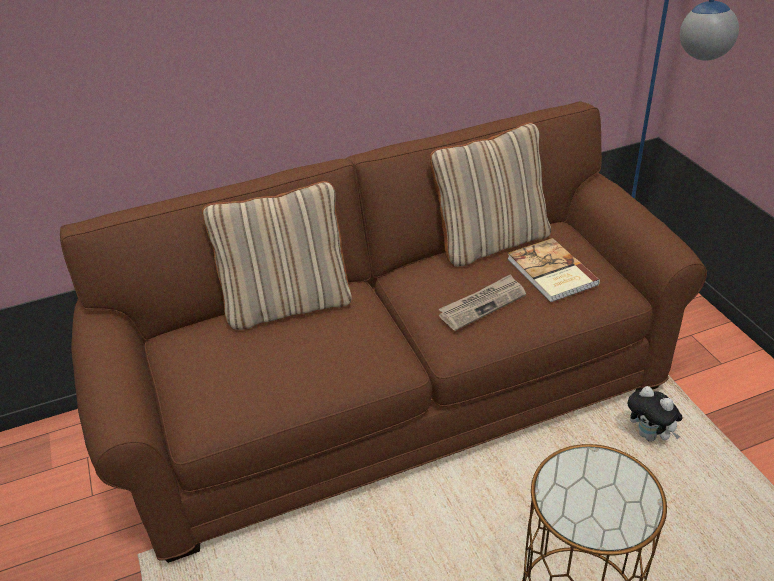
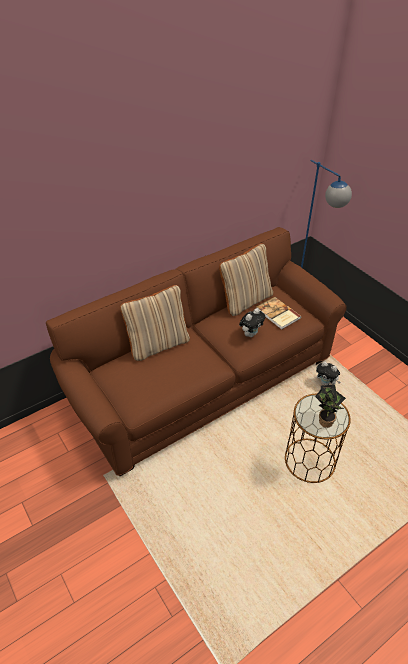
camera: 15 degrees left, 5 degrees up
newspaper [439,274,526,331] -> plush toy [239,308,265,337]
none -> potted plant [315,385,346,428]

